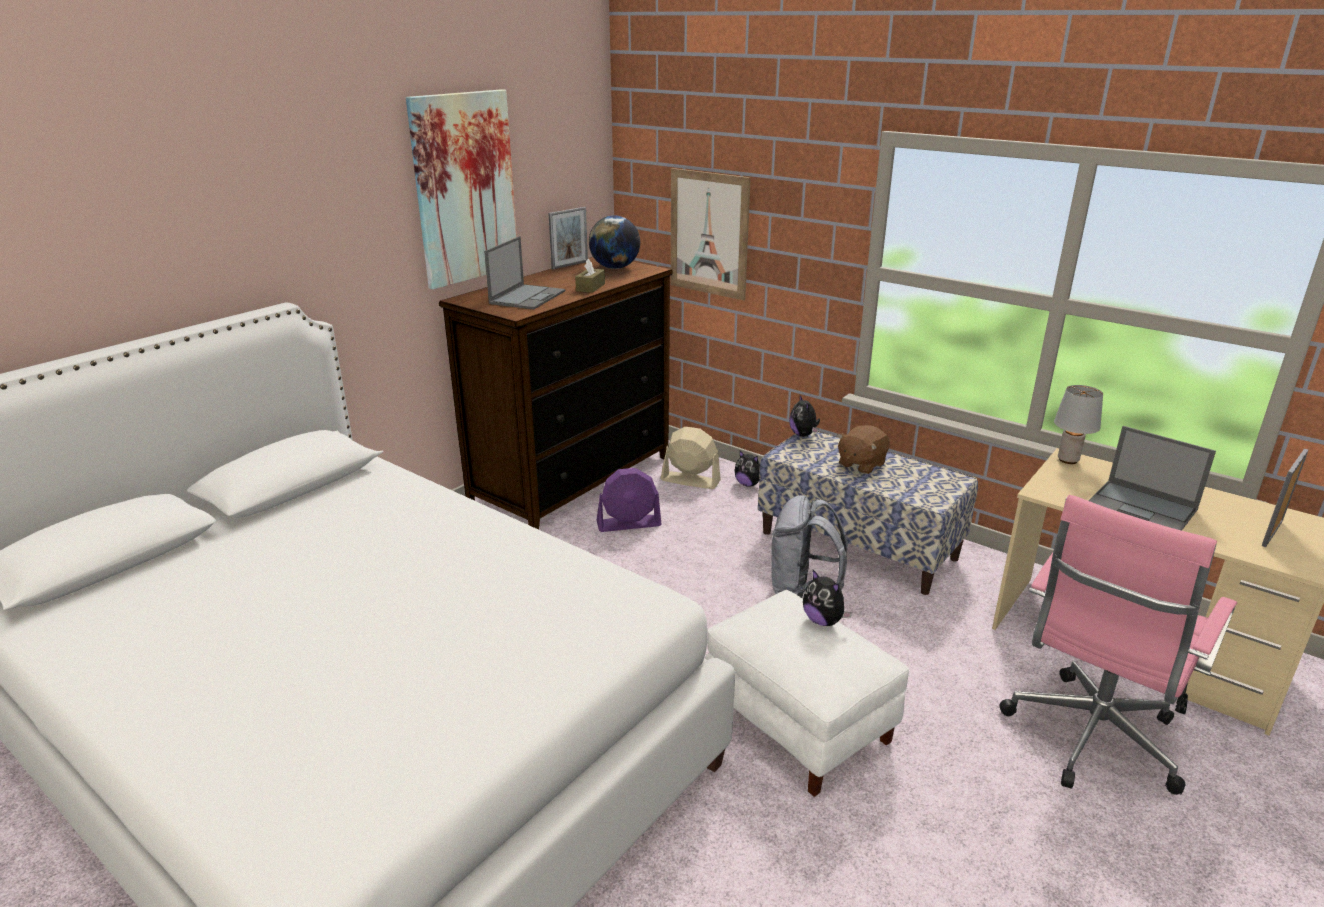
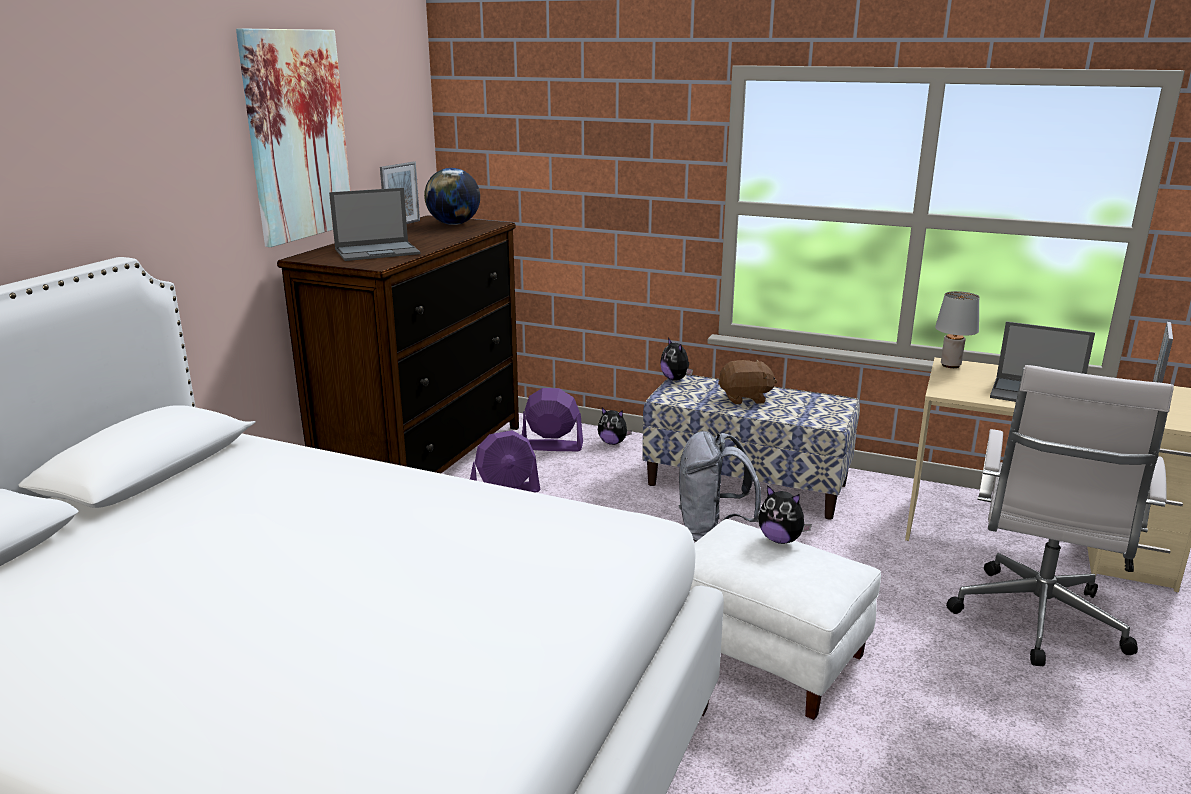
camera: 15 degrees left, 5 degrees down
laptop [484,236,565,309] -> laptop turned 60 degrees clockwise [329,188,421,261]
brown tissue box [575,258,605,293] -> none
beige fan [660,427,721,489] -> purple fan [522,388,583,451]
picture [671,168,751,300] -> none
brown plush toy [838,425,890,474] -> brown plush toy turned 120 degrees counterclockwise [718,360,777,404]
pink office chair [999,495,1237,795] -> white office chair [946,365,1174,666]

